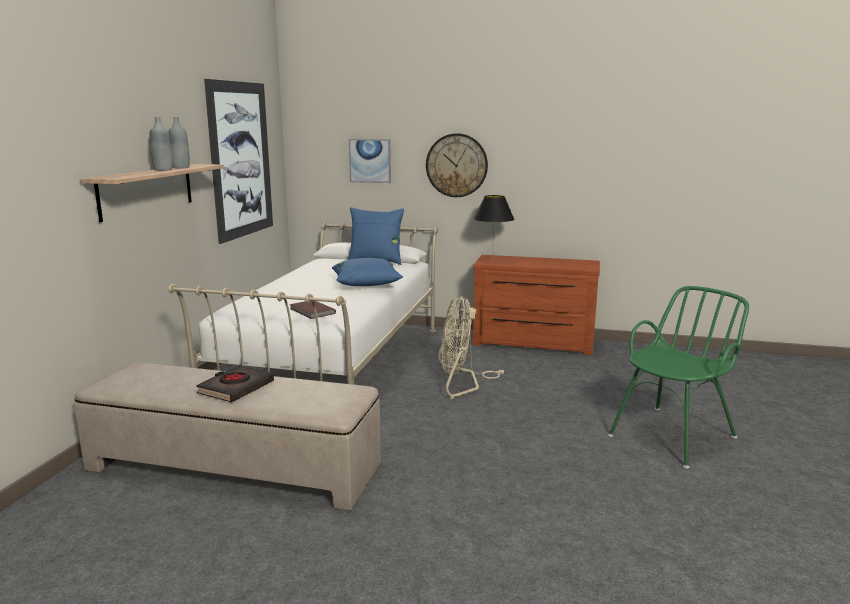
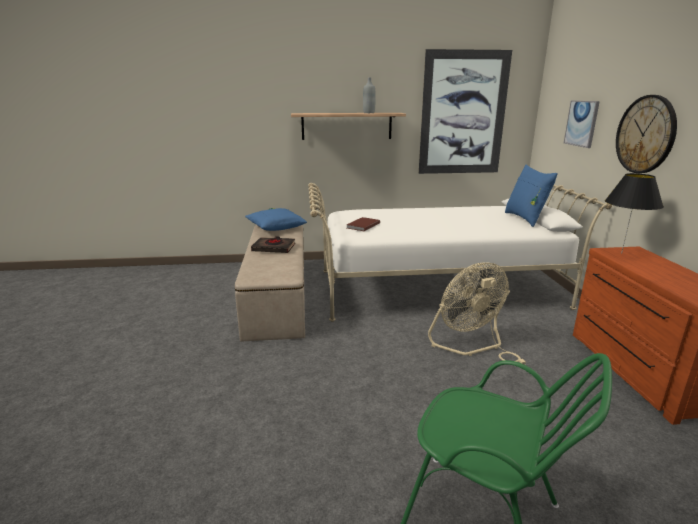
camera: 70 degrees right, 5 degrees up
grey bottle [149,117,173,171] -> none
blue pillow [332,258,403,286] -> blue pillow moved to [245,208,307,231]

